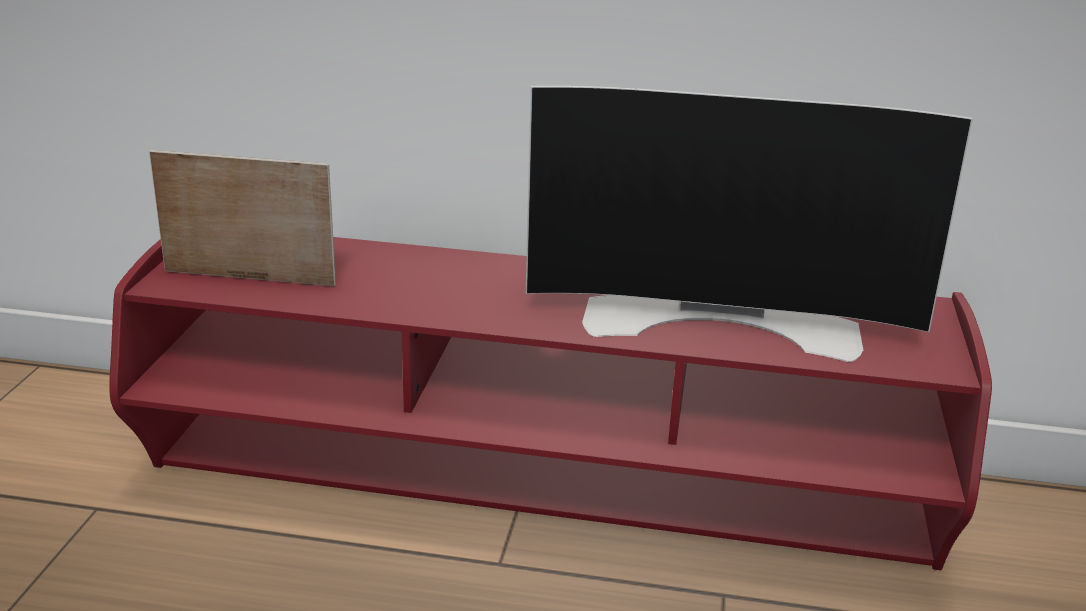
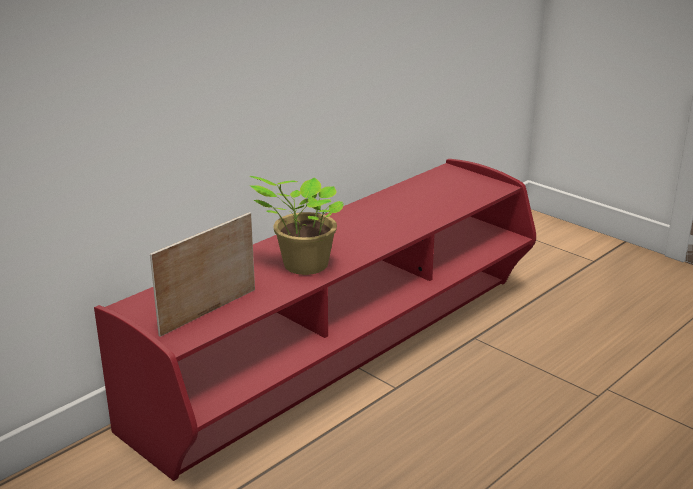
camera: 55 degrees left, 0 degrees up
television [526,86,973,362] -> none
none -> potted plant [250,176,344,275]

